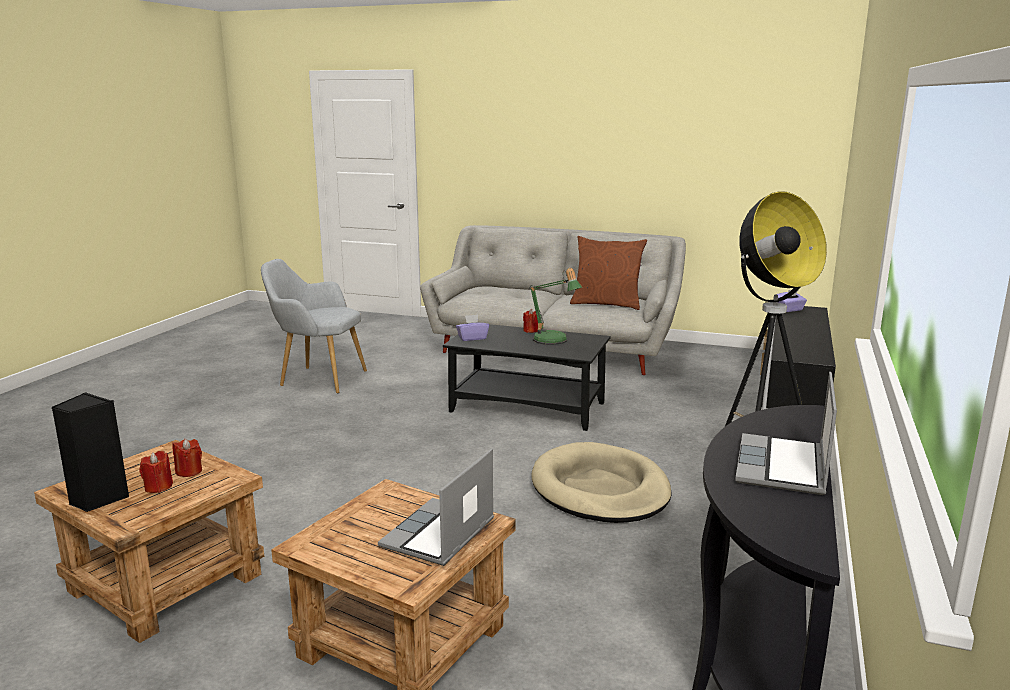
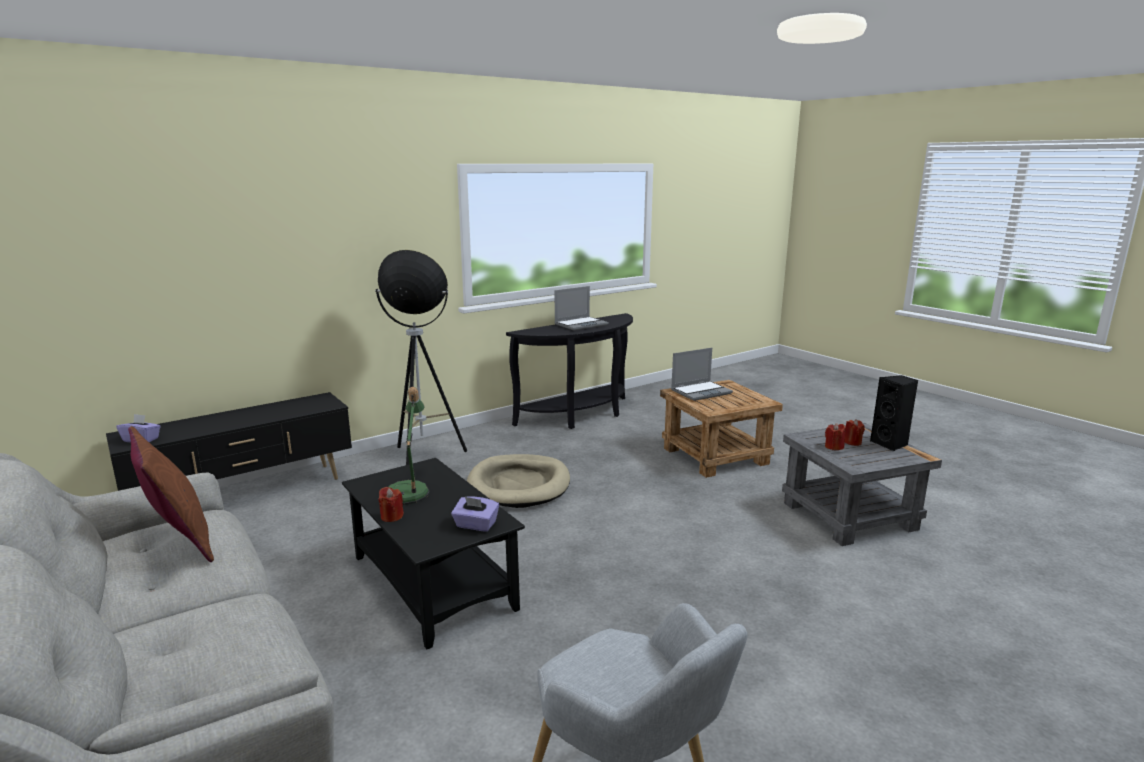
camera: 145 degrees left, 0 degrees up
brown side table [34,440,264,643] -> grey side table [782,423,942,546]

